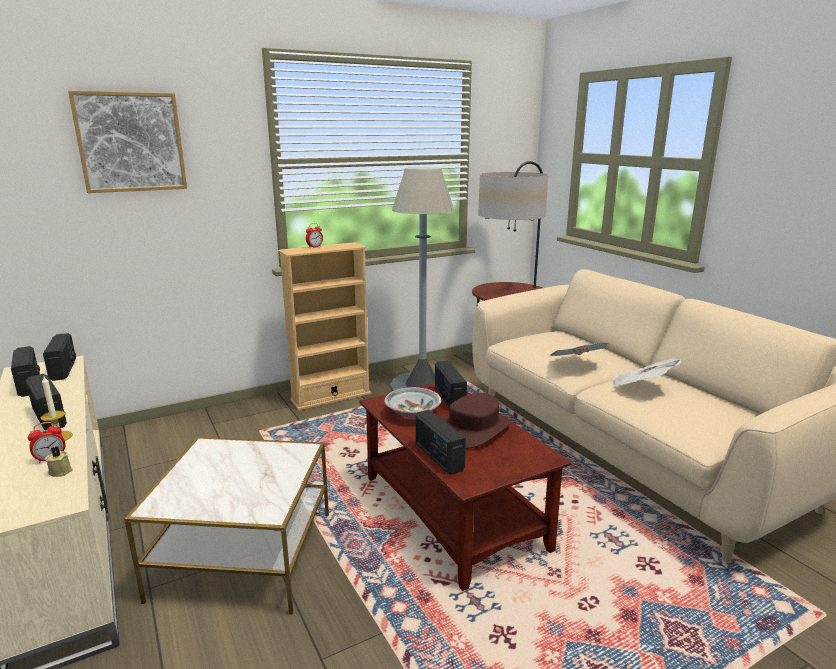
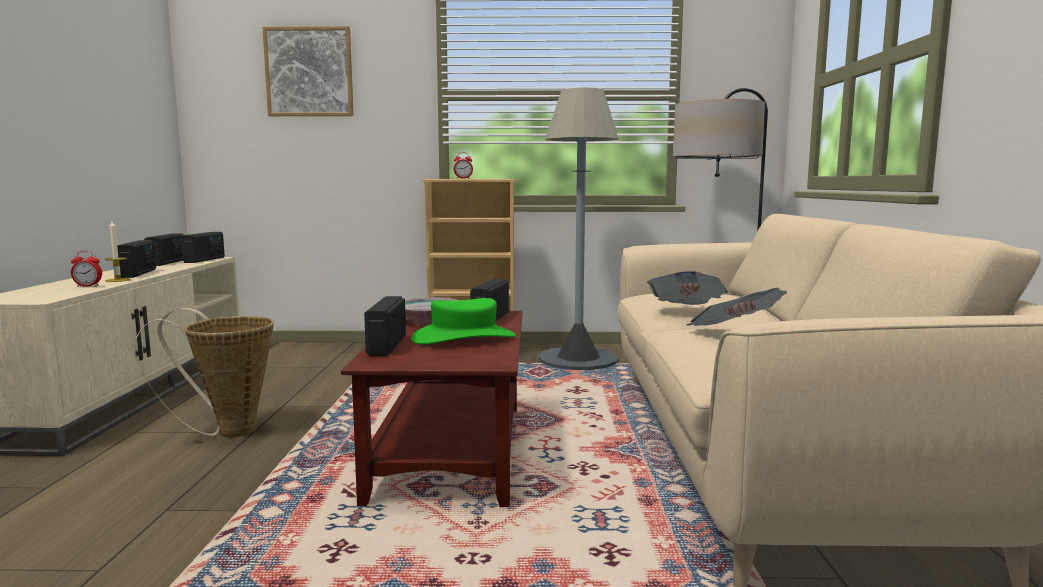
camera: 30 degrees right, 10 degrees down
beige candle [45,446,73,477] -> none
side table [124,437,329,614] -> basket [134,308,274,437]
brown hat [443,393,511,449] -> green hat [411,298,516,344]

